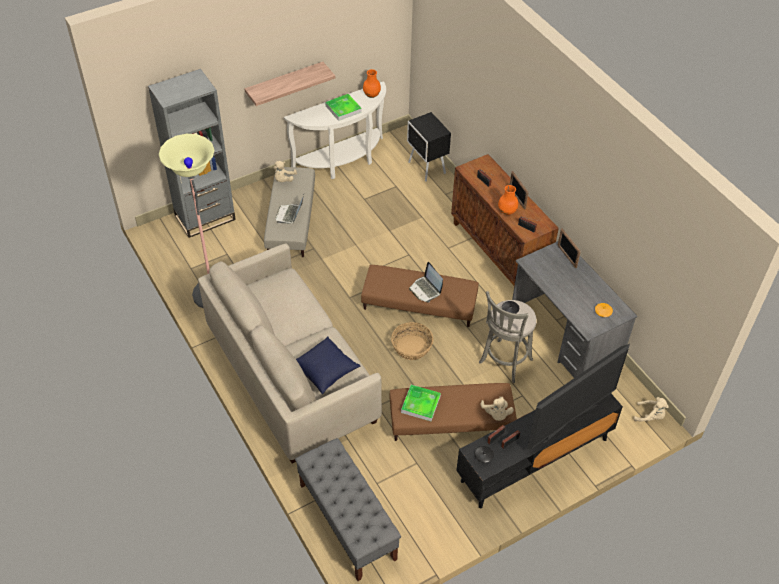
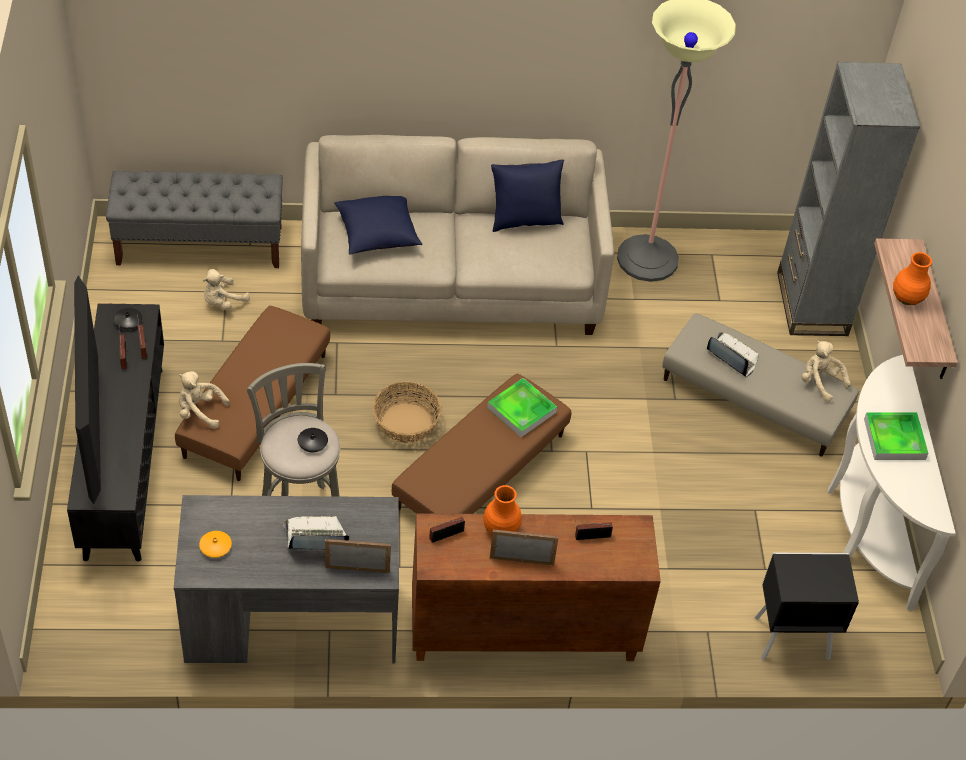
camera: 115 degrees right, 0 degrees up
orange vase [363,69,381,98] -> orange vase moved to [893,252,932,305]
tray [401,385,441,421] -> tray moved to [487,378,557,437]
laptop [409,262,443,302] -> laptop moved to [283,516,349,550]
beige plush toy [633,397,669,421] -> beige plush toy moved to [203,269,250,311]
none -> blue pillow [491,160,564,232]

